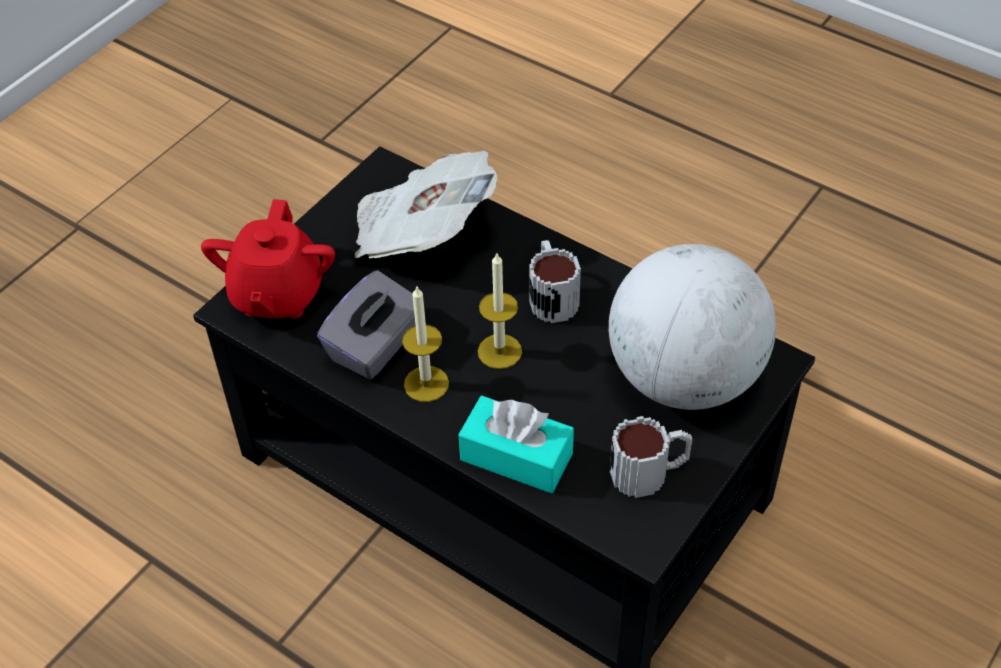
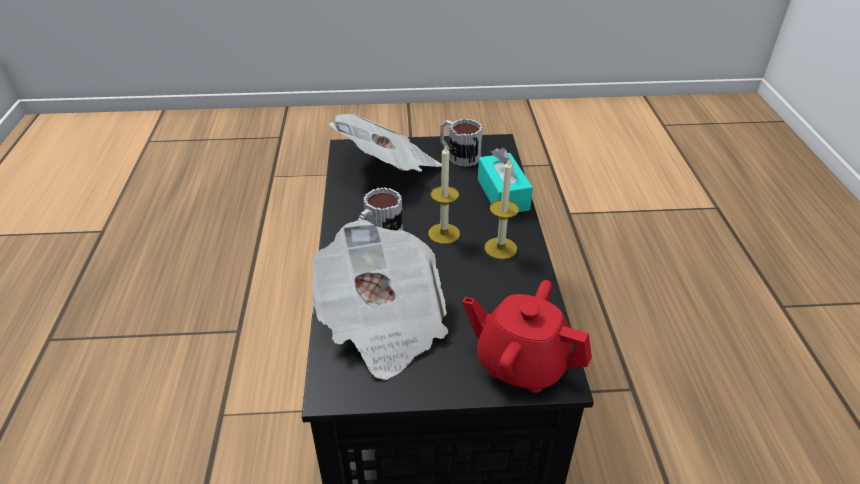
camera: 130 degrees left, 10 degrees down
red teapot [201,199,335,319] -> red teapot turned 120 degrees counterclockwise [462,280,592,393]
grey tissue box [317,270,416,380] -> none
globe [609,244,776,410] -> newspaper [328,114,442,172]

